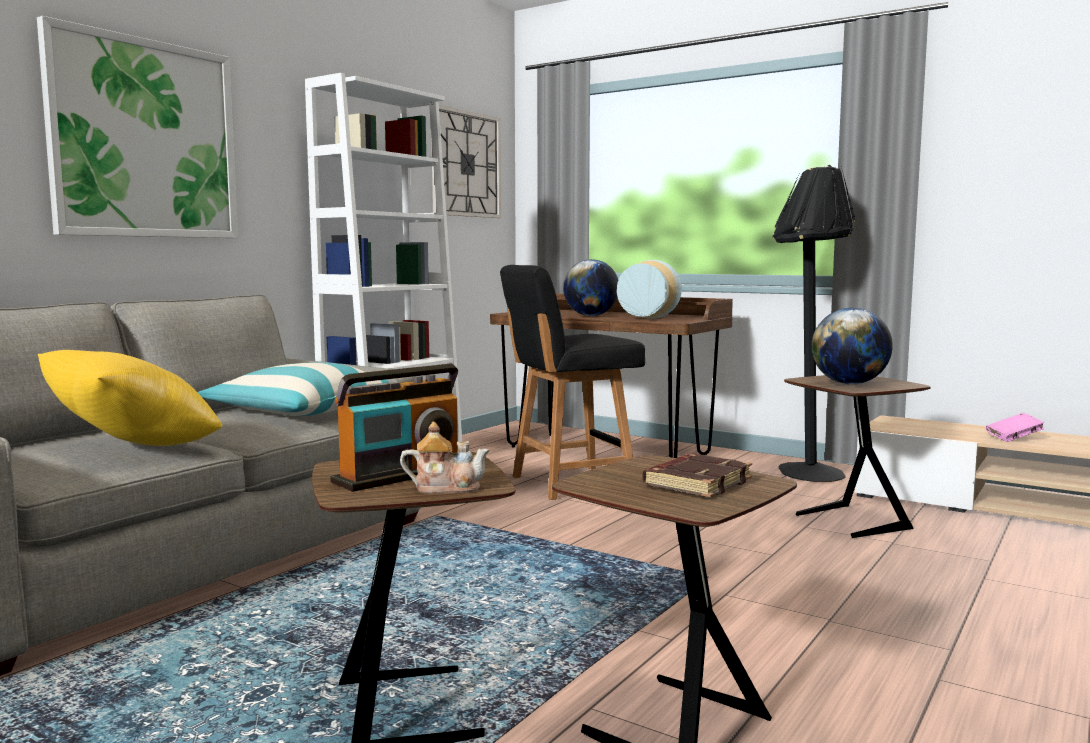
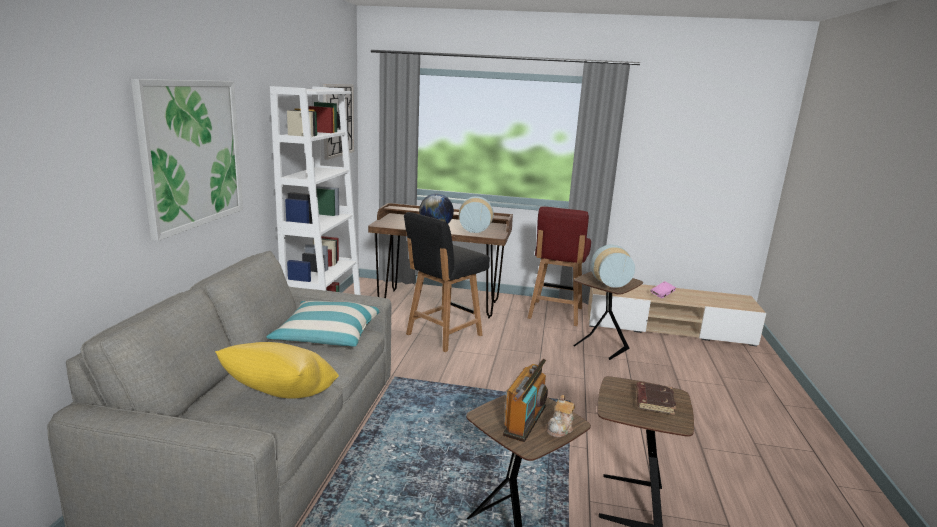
camera: 25 degrees left, 10 degrees up
teapot [400,422,490,494] -> teapot turned 150 degrees clockwise [547,395,575,438]
black floor lamp [772,165,855,482] -> red chair [528,207,591,326]
globe [811,308,893,384] -> vase [591,245,635,288]

